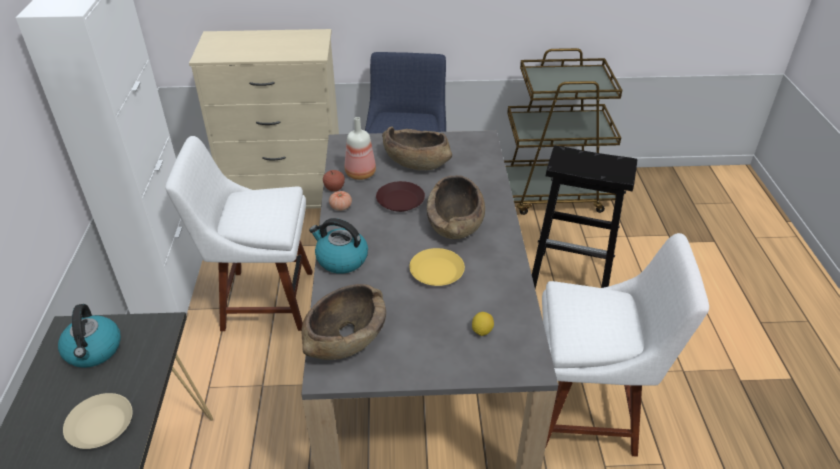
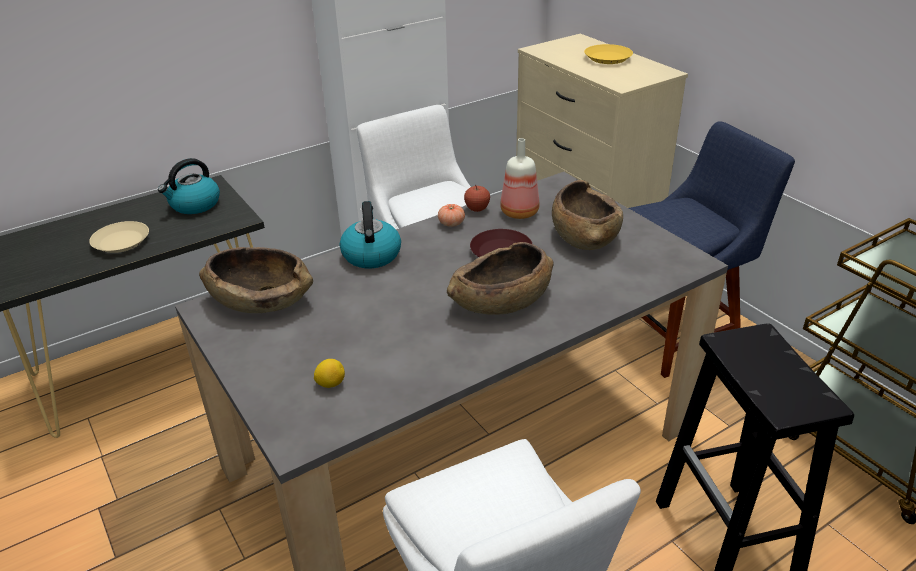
camera: 60 degrees right, 5 degrees down
yellow plate [409,248,465,286] -> yellow plate moved to [584,44,633,64]

